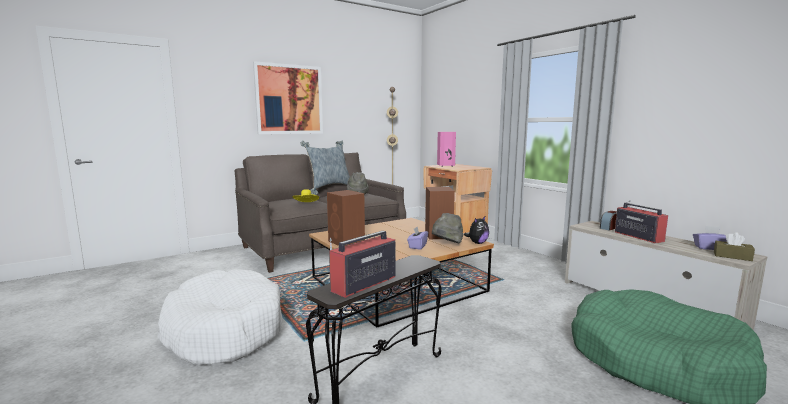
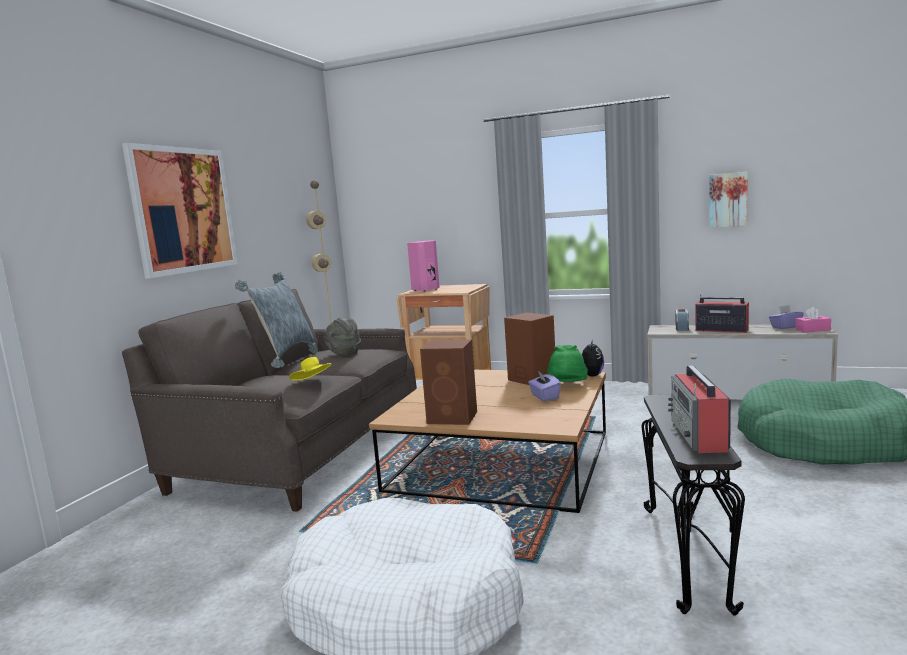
camera: 35 degrees left, 0 degrees up
grey hat [432,213,463,243] -> green hat [547,345,588,382]
brown tissue box [714,232,755,261] -> pink tissue box [796,307,831,332]
none -> picture [709,172,748,228]

